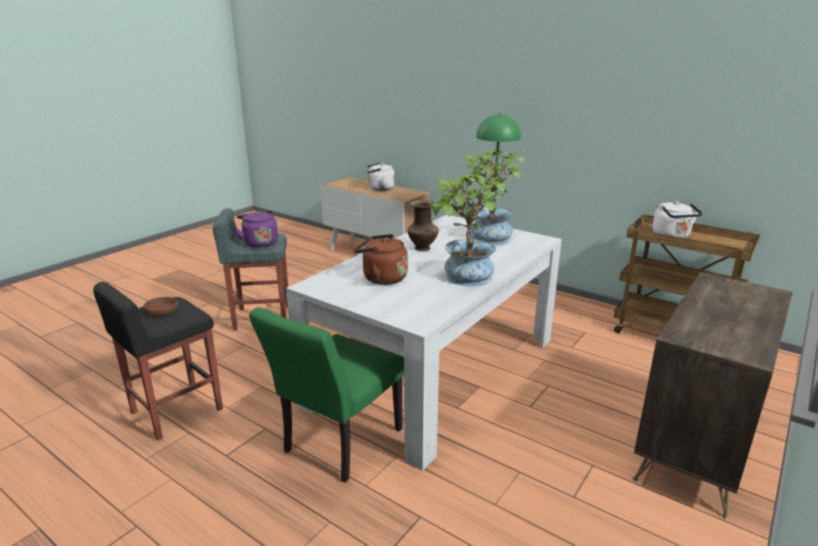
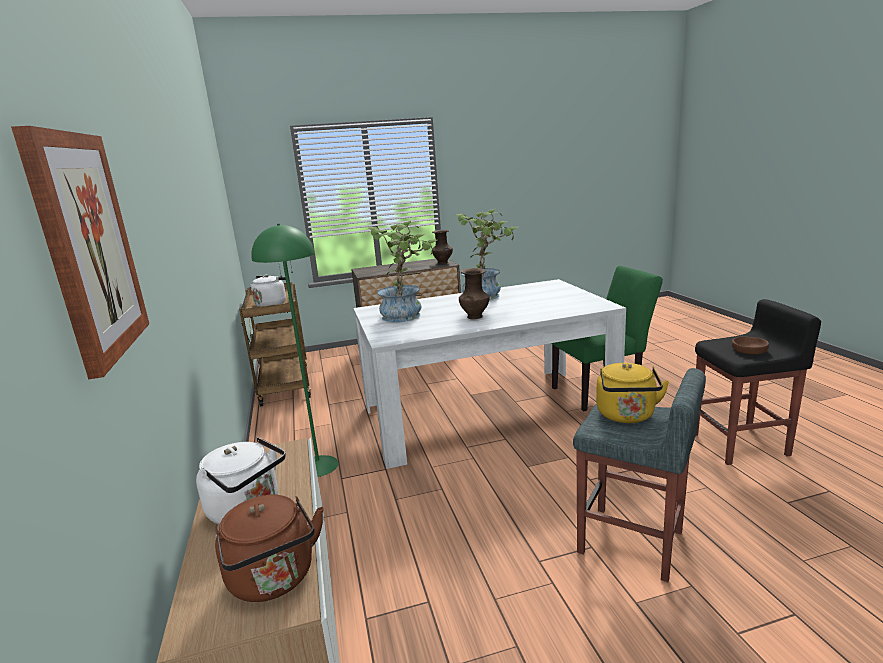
camera: 140 degrees left, 5 degrees down
purple kettle [234,211,278,247] -> yellow kettle [596,363,669,423]
brown kettle [354,234,408,285] -> brown kettle moved to [215,495,324,602]
none -> picture [11,126,149,379]
none -> brown vase [432,230,453,264]

